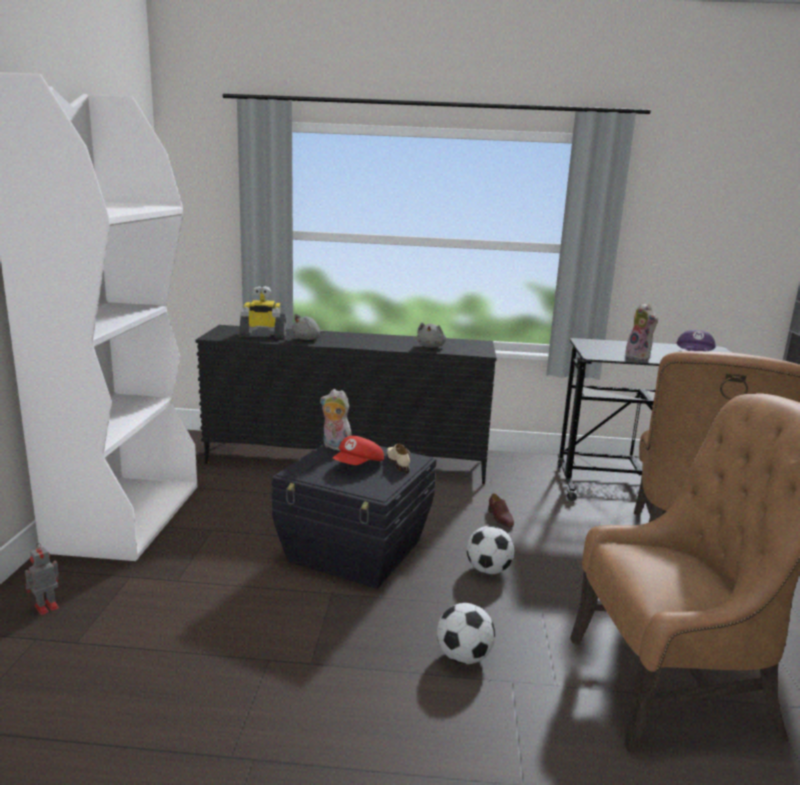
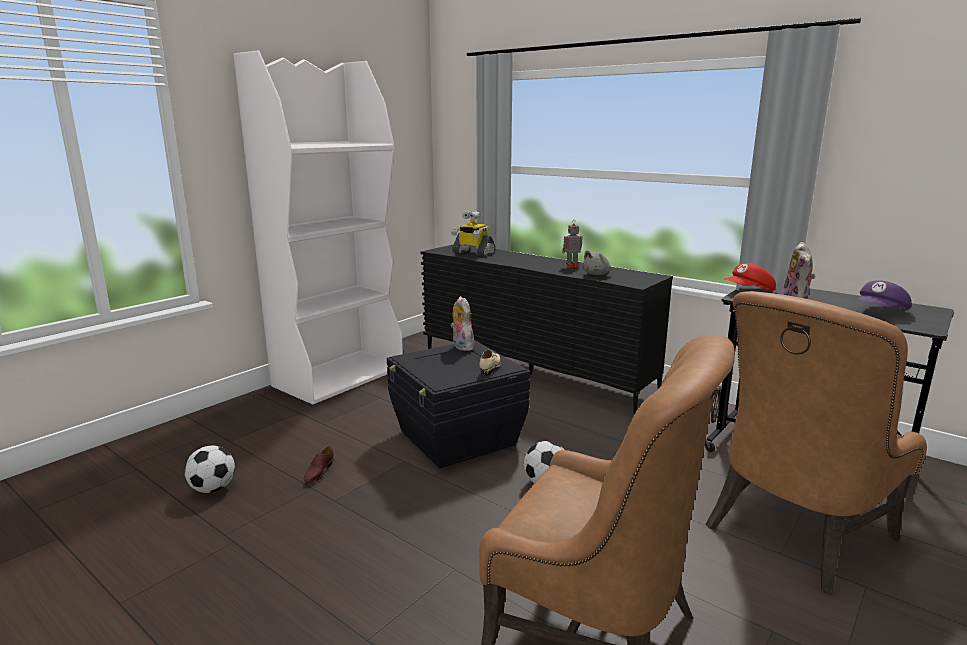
camera: 35 degrees right, 0 degrees up
toy robot [25,543,59,615] -> toy robot moved to [562,223,583,268]
grey plush toy [292,314,326,340] -> none
red cap [333,436,384,465] -> red cap moved to [724,263,776,291]
football [437,603,495,664] -> football moved to [185,446,235,493]
brown shoe [488,493,514,527] -> brown shoe moved to [304,446,333,484]

